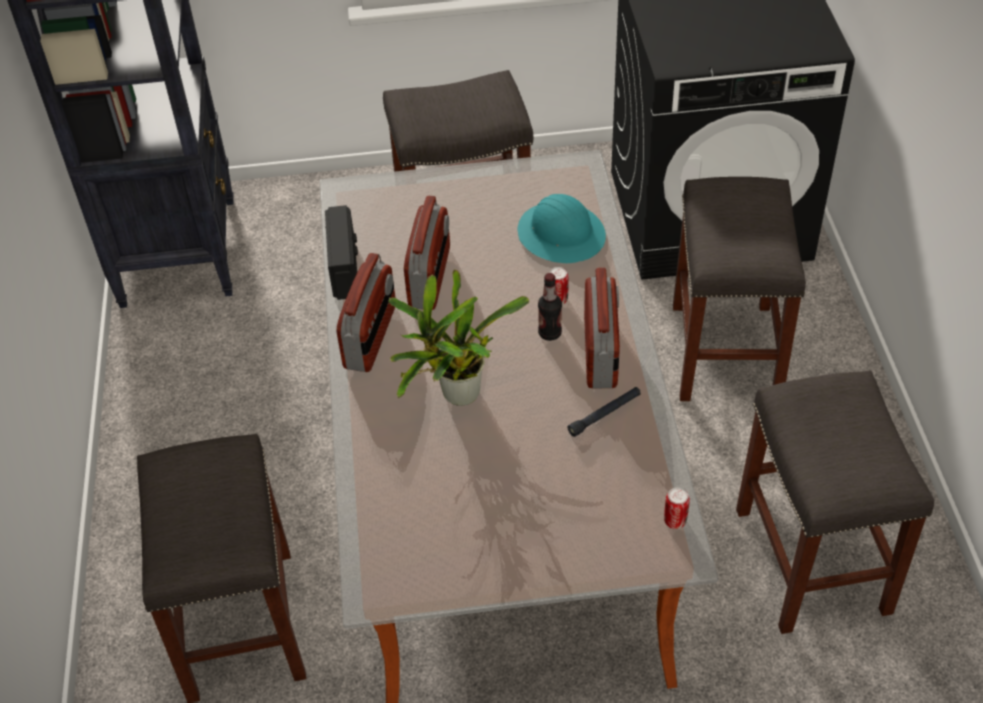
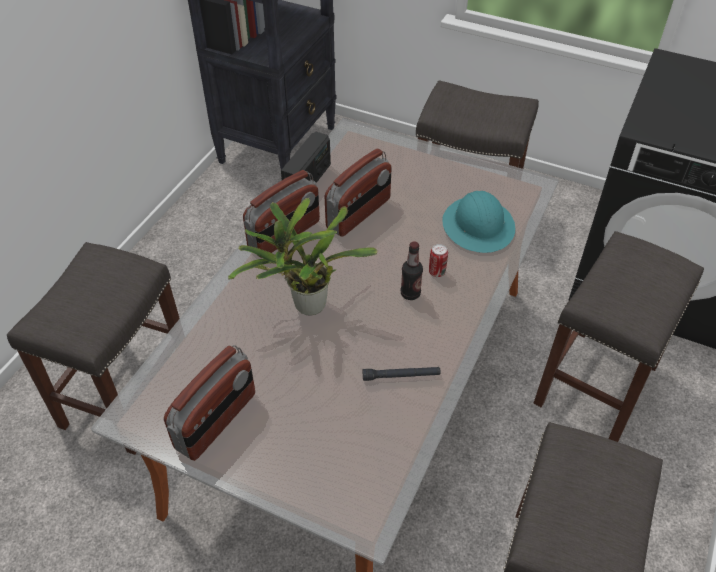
camera: 30 degrees right, 0 degrees up
radio [584,267,620,388] -> radio moved to [164,345,255,461]
can [664,487,690,529] -> none

